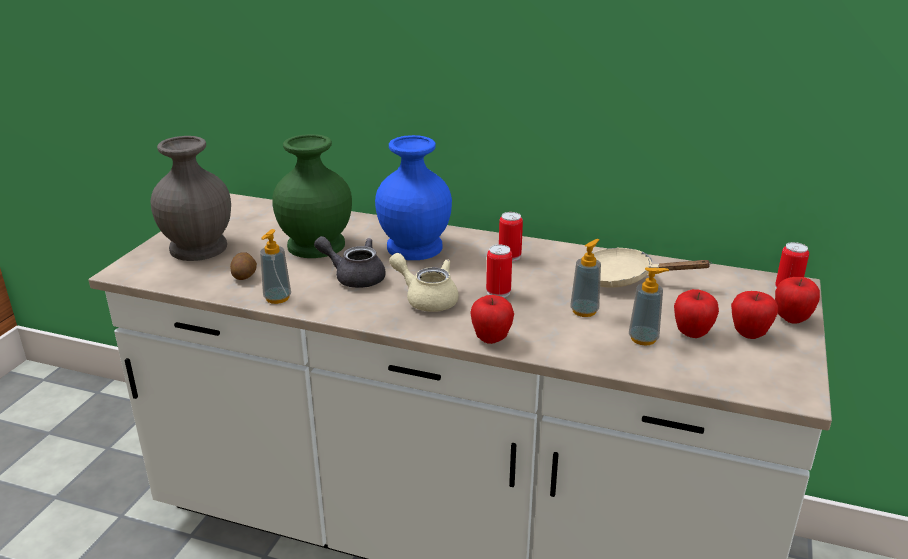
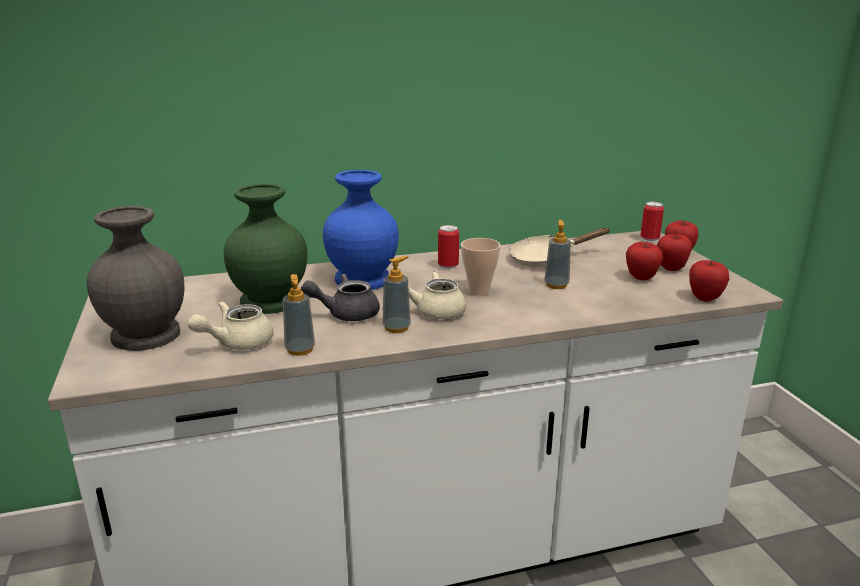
camera: 35 degrees left, 5 degrees down
potato [230,252,257,280] -> beige teapot [188,301,274,350]
apple [470,295,514,344] -> apple moved to [689,260,729,302]
can [486,245,512,298] -> cup [461,238,501,296]
soap dispenser [629,267,669,346] -> soap dispenser moved to [382,256,411,333]

